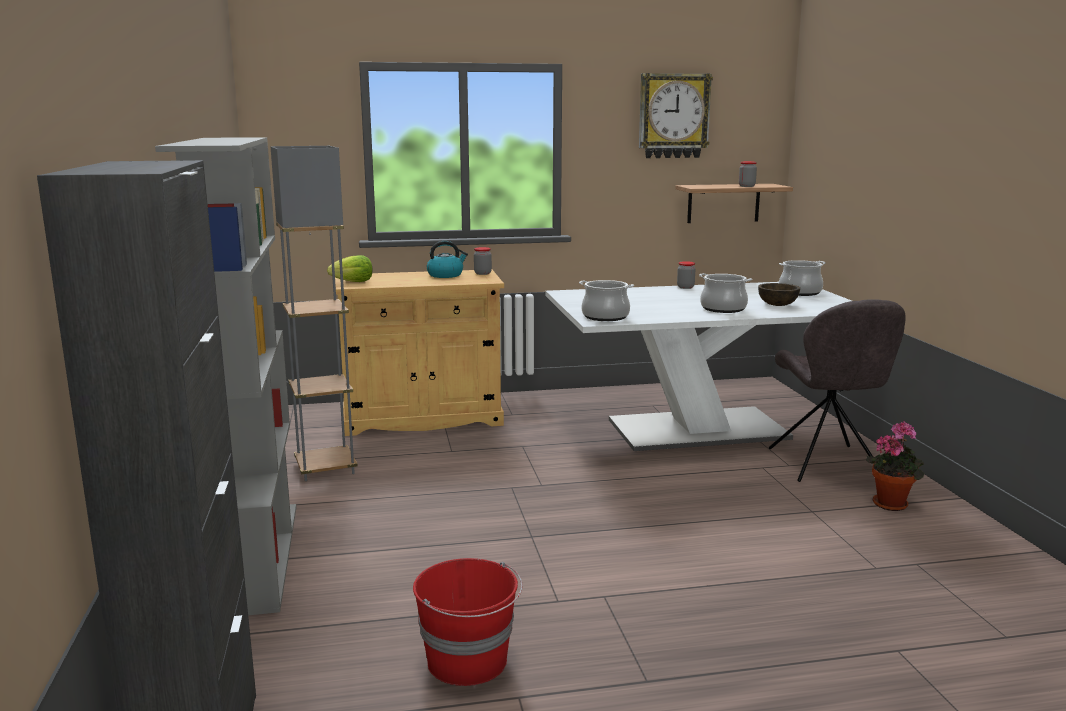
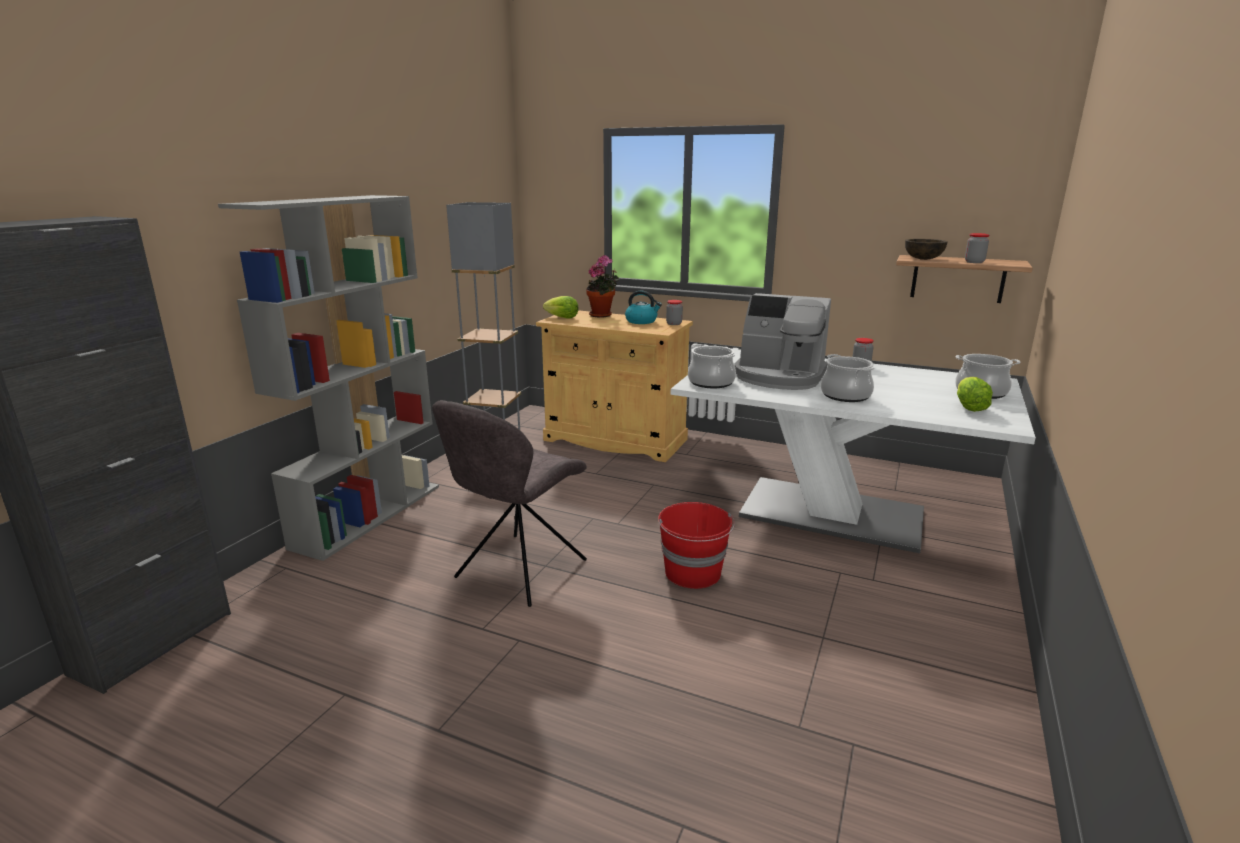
camera: 35 degrees right, 5 degrees up
red bucket [413,558,522,686] -> red bucket moved to [658,502,735,589]
wall clock [639,73,713,158] -> none
brown bowl [758,283,800,306] -> brown bowl moved to [905,239,948,260]
grey chair [769,299,905,482] -> grey chair moved to [432,400,587,607]
potted plant [866,421,924,511] -> potted plant moved to [586,255,620,318]
none -> coffee machine [734,293,831,390]
none -> lettuce [957,377,993,412]

